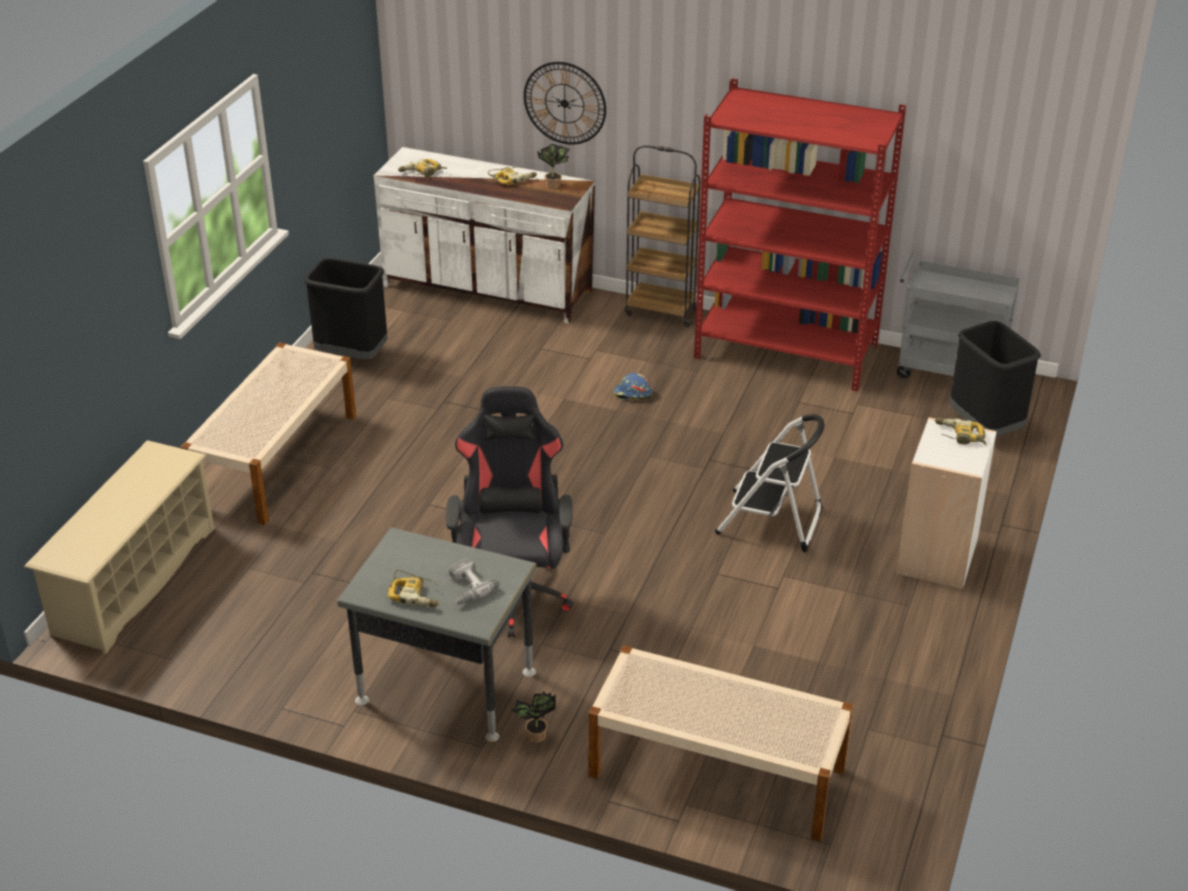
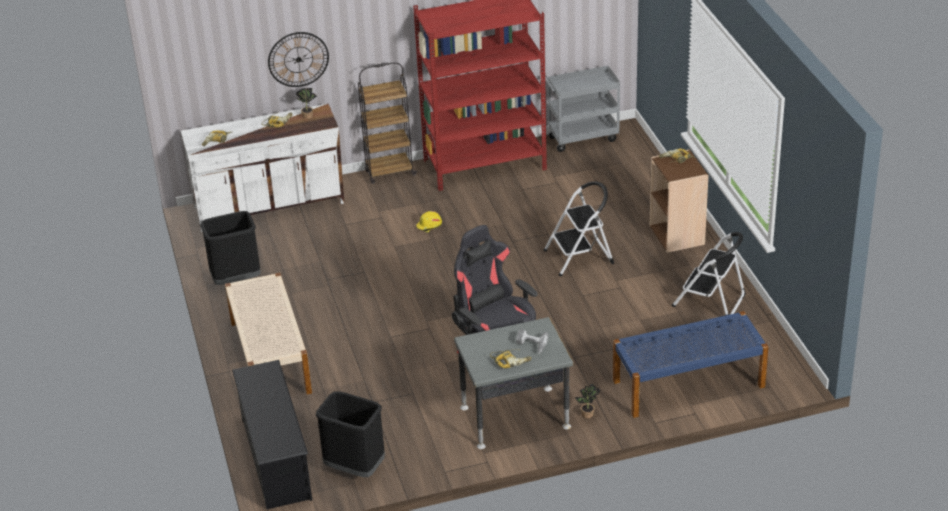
camera: 35 degrees left, 0 degrees up
beige shoe rack [24,440,215,654] -> black shoe rack [232,360,312,509]
beige bench [588,645,853,842] -> blue bench [613,311,768,418]
blue hard hat [613,373,653,401] -> yellow hard hat [416,211,442,233]
white bookcase [896,417,997,589] -> brown bookcase [650,149,709,253]
black trash can [950,321,1041,436] -> black trash can moved to [316,391,385,477]
none -> step ladder [672,232,746,316]

